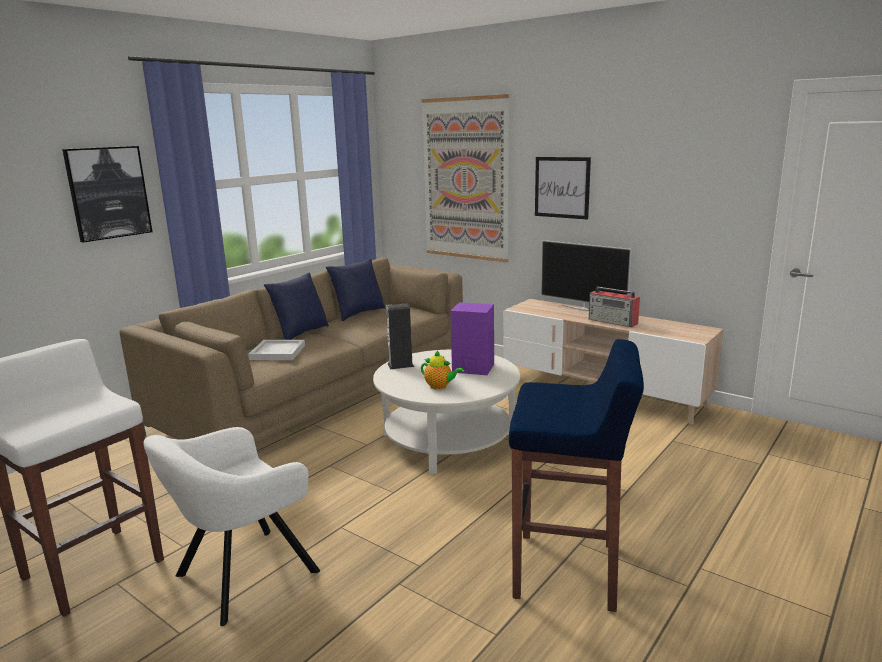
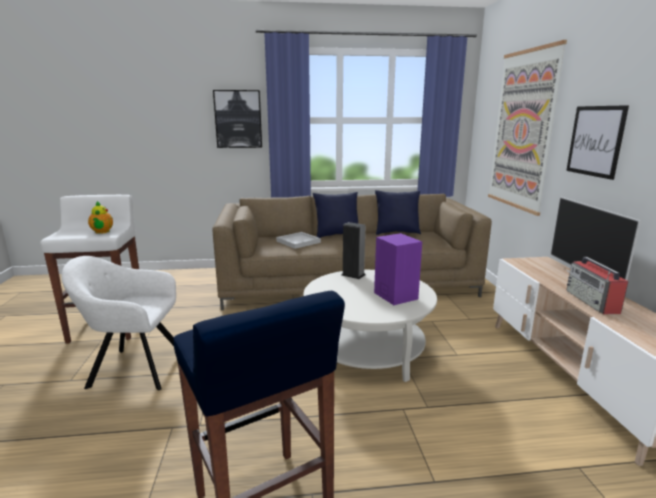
camera: 45 degrees right, 0 degrees up
teapot [421,351,464,390] -> teapot moved to [88,201,113,234]

